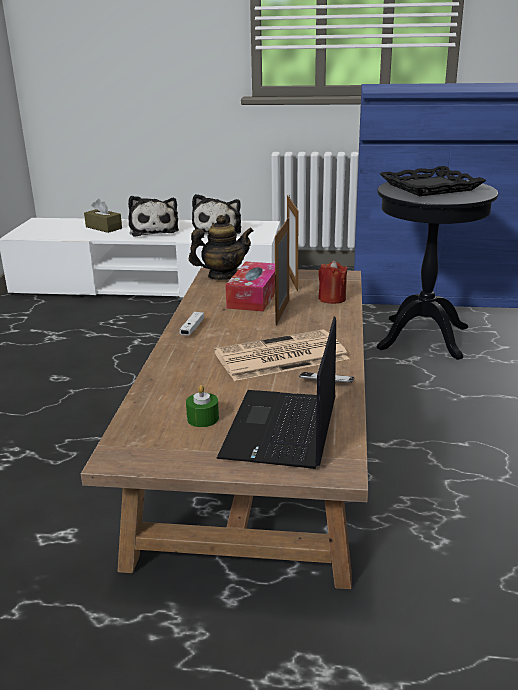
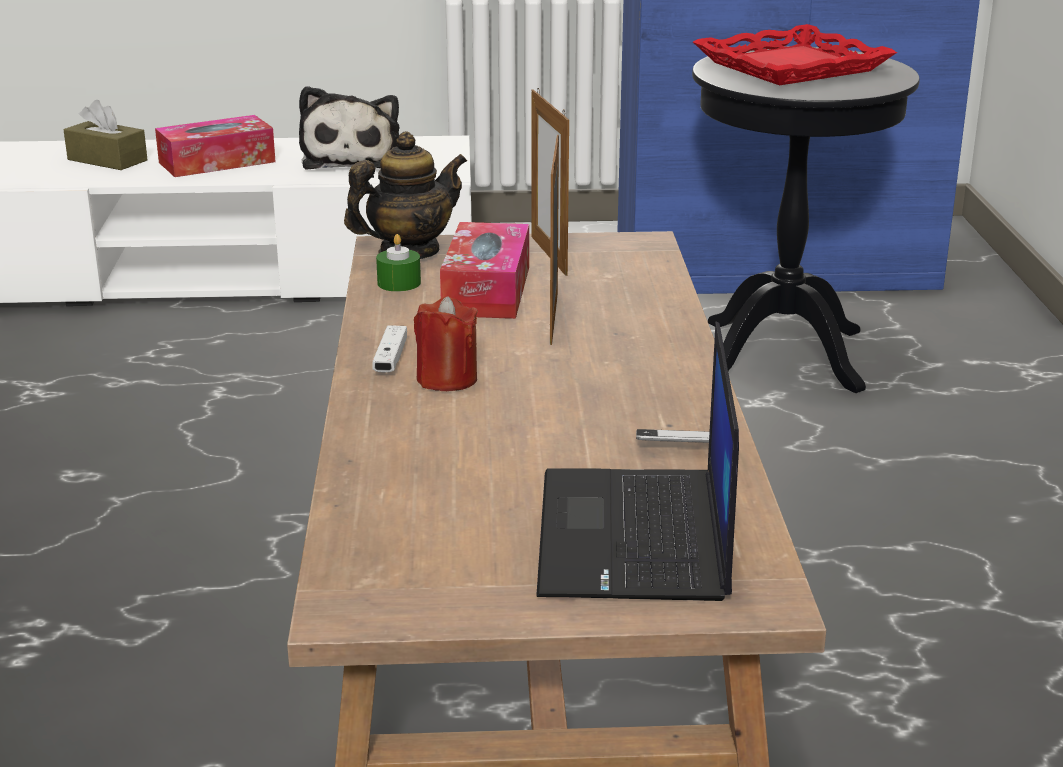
camera: 10 degrees left, 0 degrees up
plush toy [128,196,179,237] -> tissue box [155,115,276,177]
green candle [186,385,219,427] -> green candle moved to [376,234,421,292]
newspaper [214,329,349,381] -> none
red candle [318,260,348,304] -> red candle moved to [414,296,478,391]
black tray [380,166,487,196] -> red tray [693,24,897,86]

